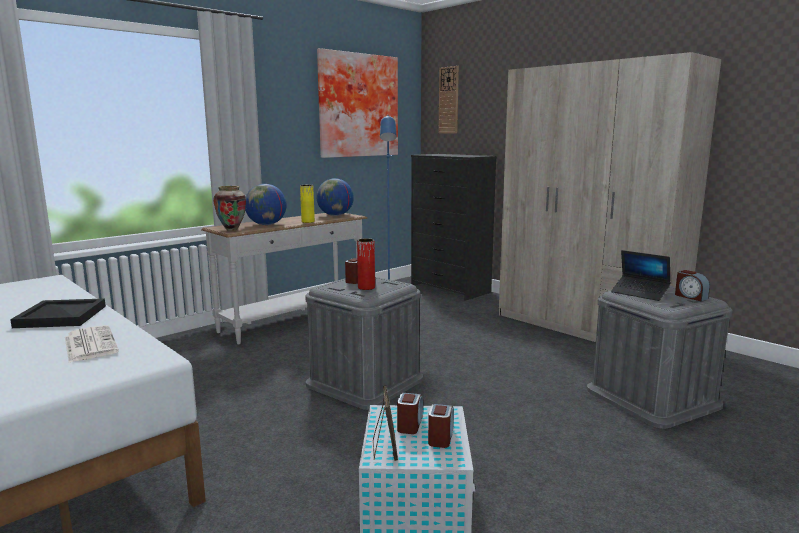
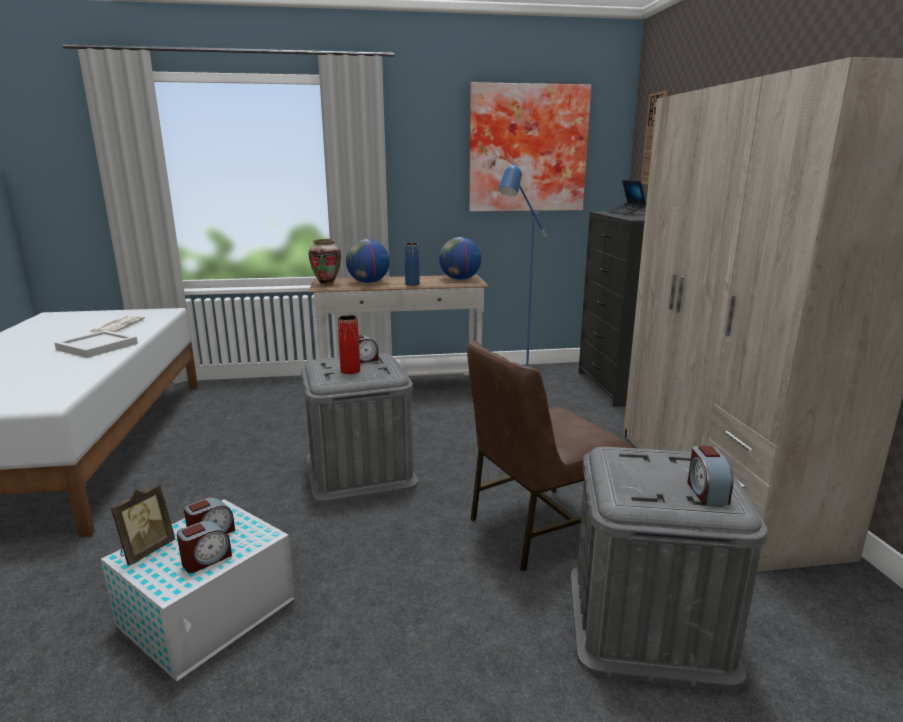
camera: 35 degrees right, 5 degrees up
black tray [10,298,106,328] -> white tray [54,330,138,358]
newspaper [65,325,119,363] -> newspaper moved to [89,316,145,333]
yellow vase [300,185,315,223] -> blue vase [404,243,420,286]
laptop [611,250,671,301] -> laptop moved to [607,180,646,215]
none -> brown chair [467,341,632,572]

